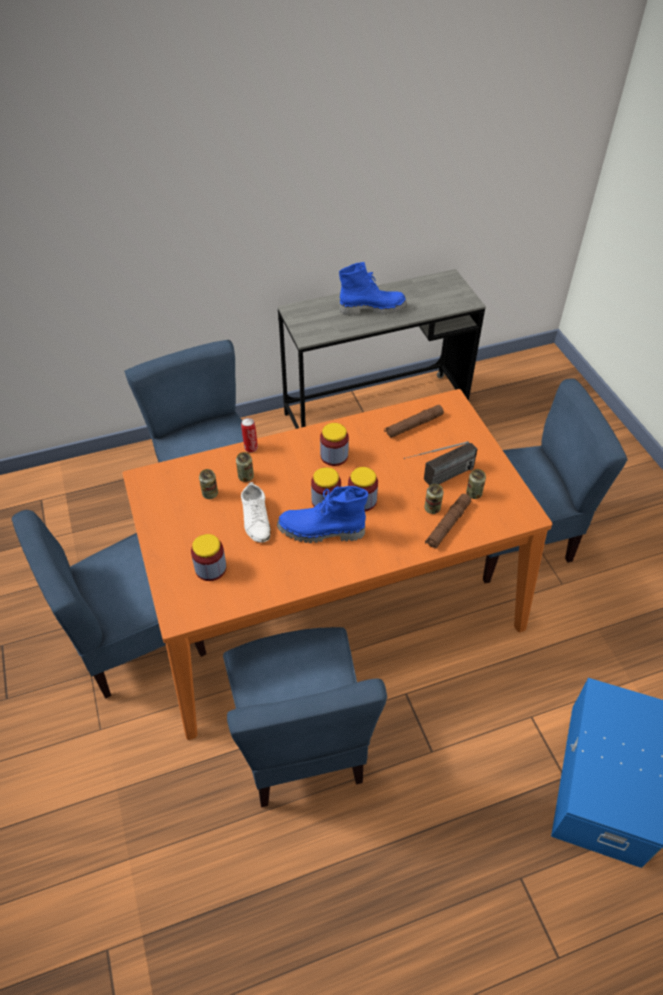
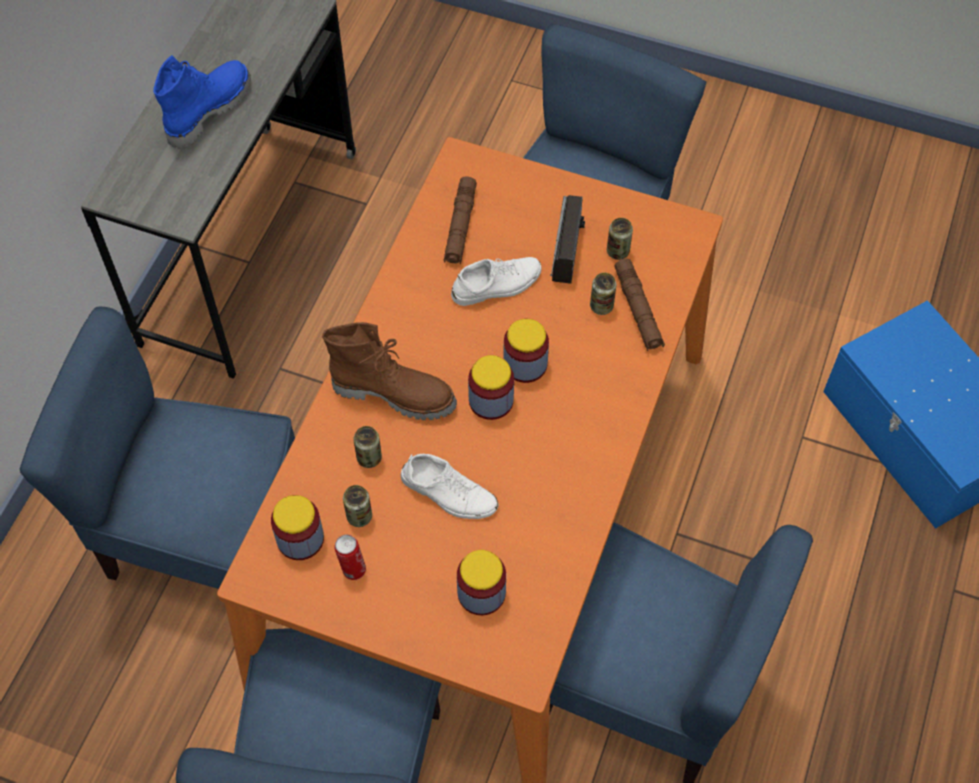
camera: 50 degrees left, 10 degrees up
can [241,418,258,453] -> can moved to [334,535,366,580]
blue boot [277,486,368,543] -> none
jar [320,423,349,466] -> jar moved to [271,495,324,560]
none -> brown boot [322,322,457,420]
none -> white shoe [451,257,542,306]

